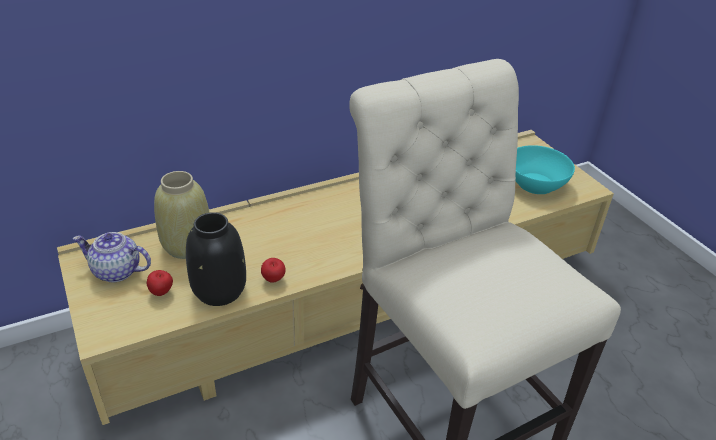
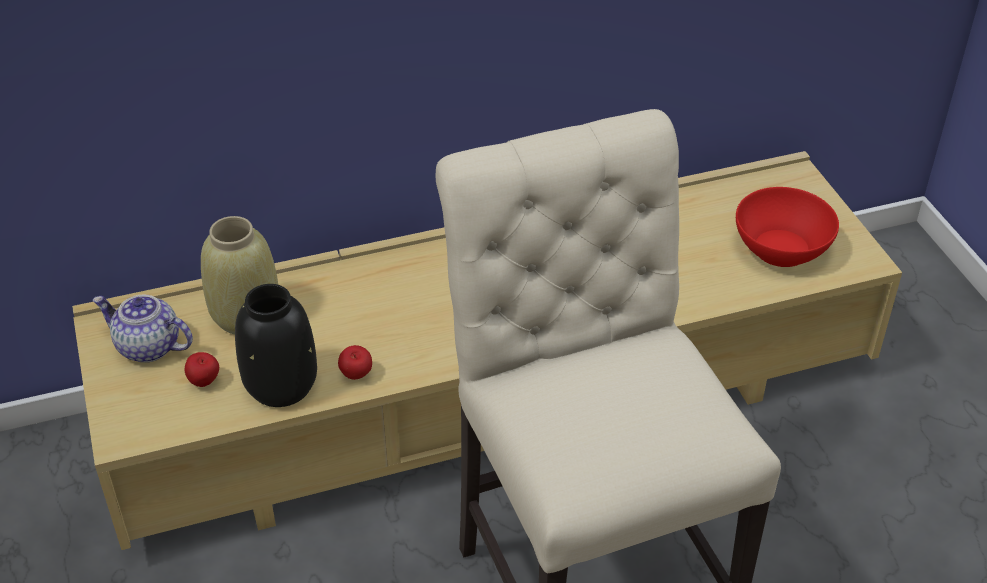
camera: 10 degrees right, 5 degrees up
turquoise bowl [515,145,575,194] -> red bowl [736,187,839,267]

